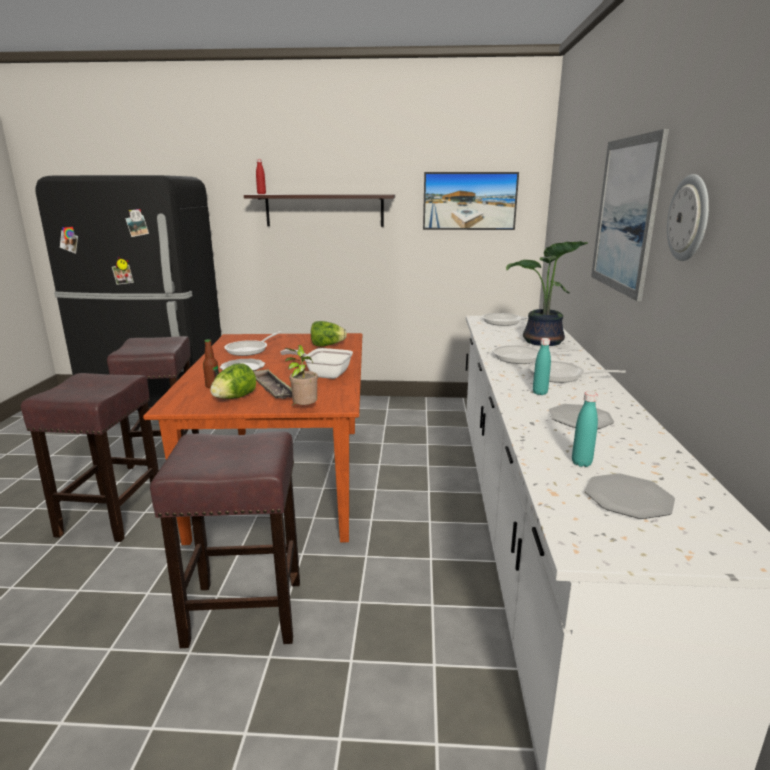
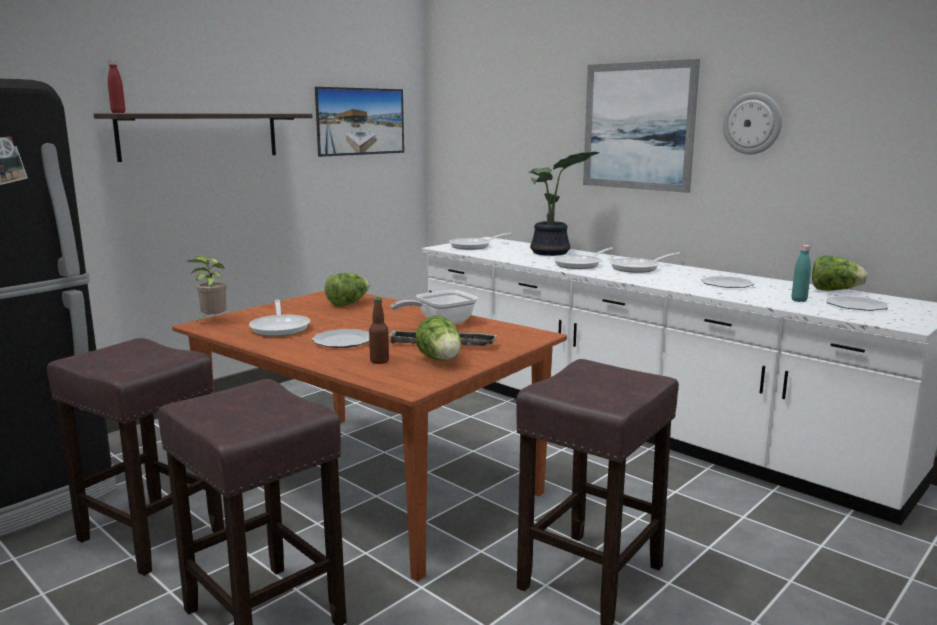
camera: 50 degrees left, 5 degrees down
potted plant [285,345,318,407] -> potted plant moved to [188,256,227,321]
turquoise bottle [533,338,551,395] -> none
none -> lettuce [812,256,868,291]

